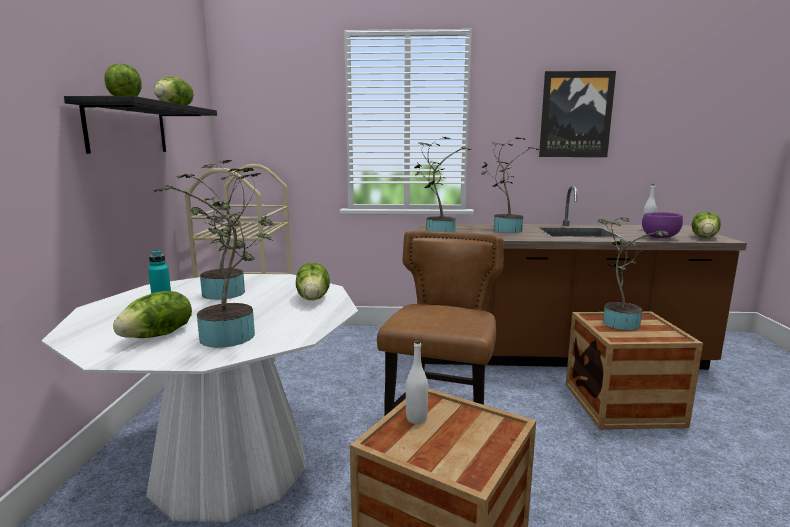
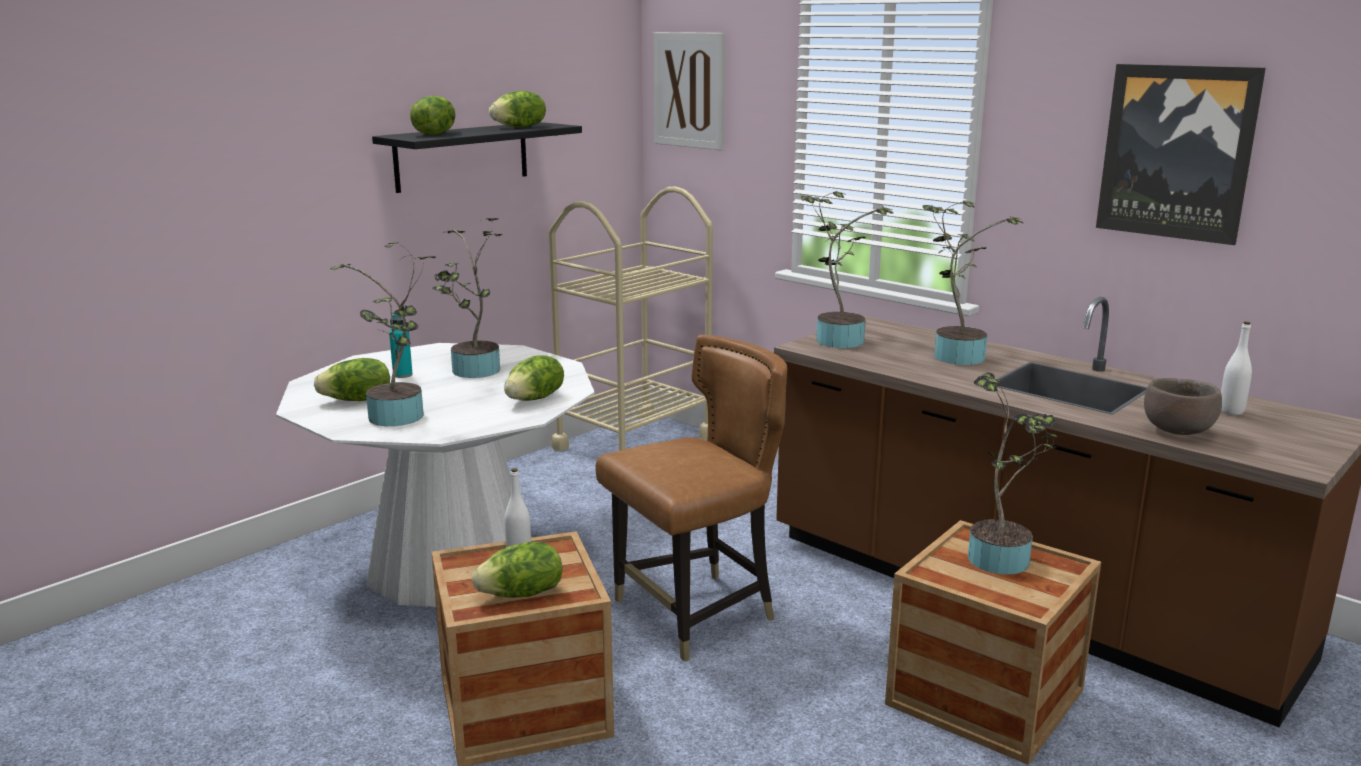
camera: 40 degrees right, 5 degrees up
purple bowl [642,212,683,238] -> brown bowl [1144,378,1222,435]
lettuce [692,212,721,238] -> lettuce moved to [472,542,562,598]
none -> picture [654,32,725,150]

